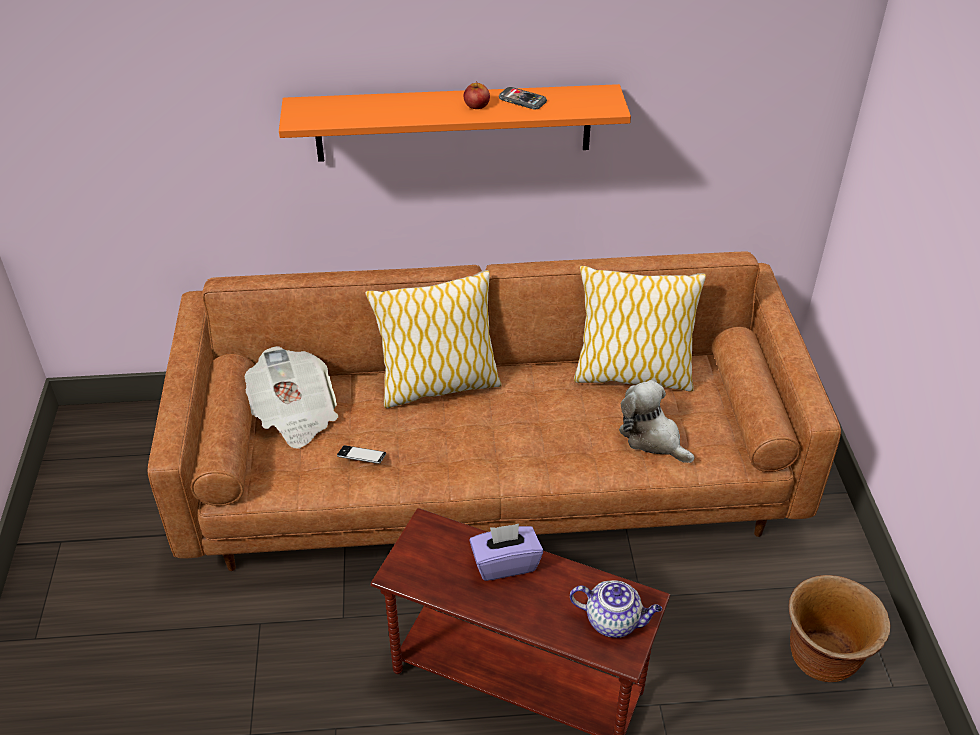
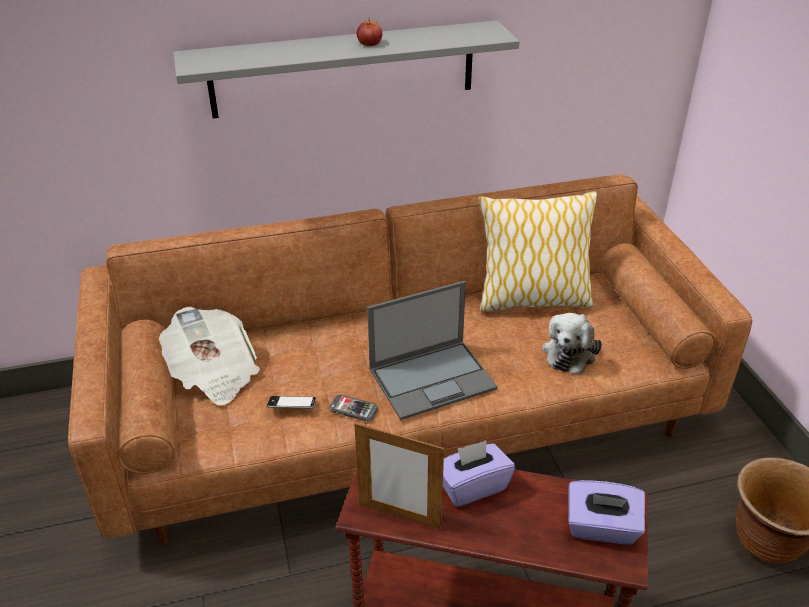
camera: 10 degrees left, 5 degrees down
orange shelf [279,84,631,162] -> grey shelf [173,20,520,119]
pillow [365,270,502,408] -> none
phone [499,87,547,110] -> phone moved to [329,395,378,422]
teapot [570,580,662,638] -> purple tissue box [568,480,645,545]
plush toy [619,380,695,463] -> plush toy turned 105 degrees counterclockwise [542,313,602,375]
none -> picture frame [354,423,444,530]
none -> laptop [367,281,498,420]

